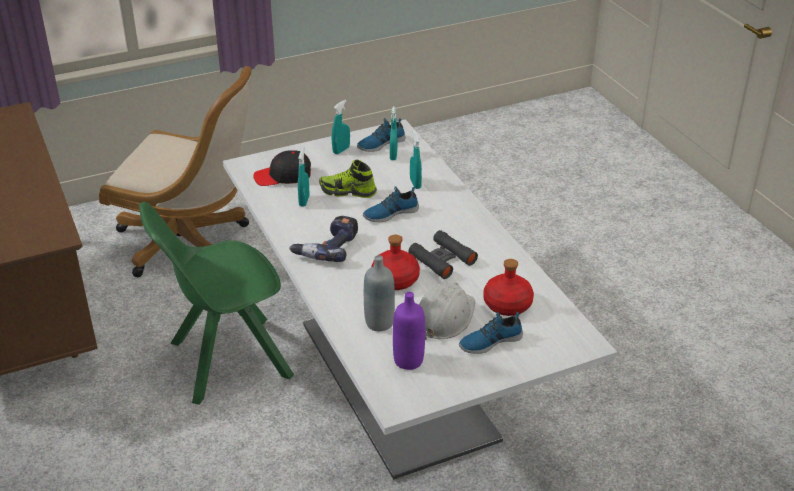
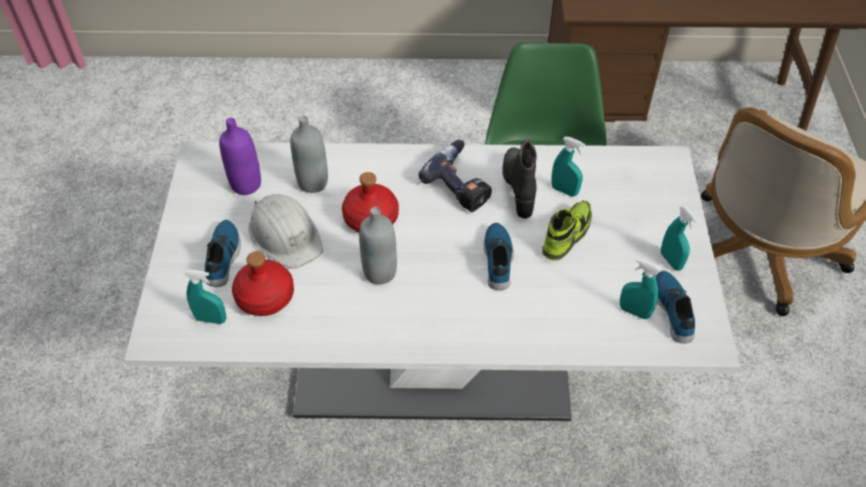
camera: 115 degrees right, 15 degrees up
black cap [253,150,311,186] -> none
black binoculars [409,230,478,279] -> grey bottle [359,207,397,284]
turquoise spray bottle [410,131,422,189] -> turquoise spray bottle moved to [183,269,226,324]
none -> black boot [502,139,537,219]

